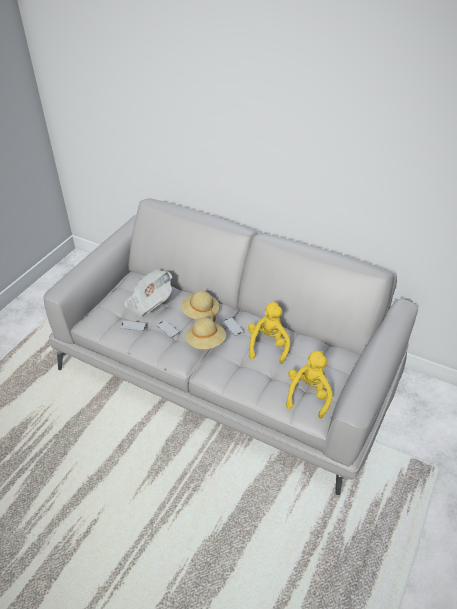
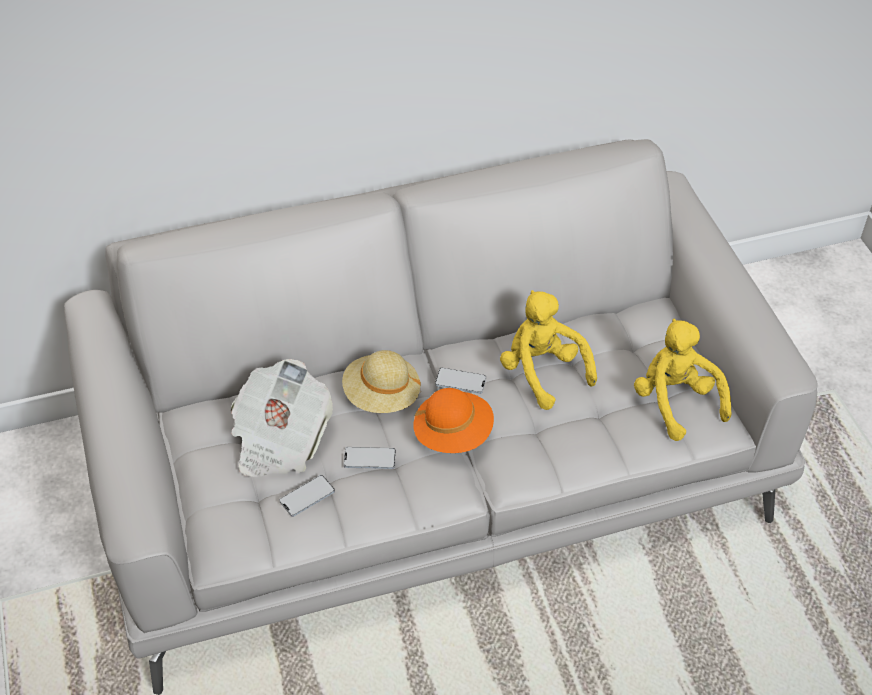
camera: 45 degrees left, 5 degrees up
beige hat [186,317,226,349] -> orange hat [413,388,494,453]

